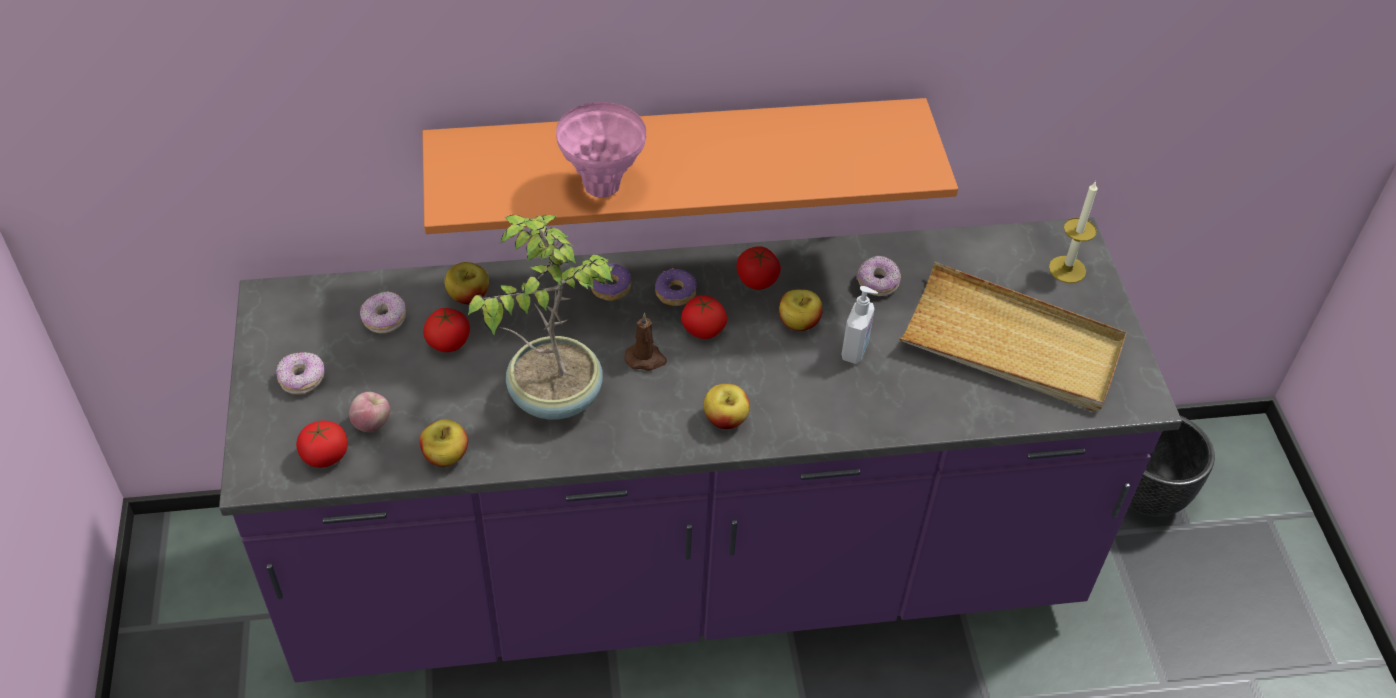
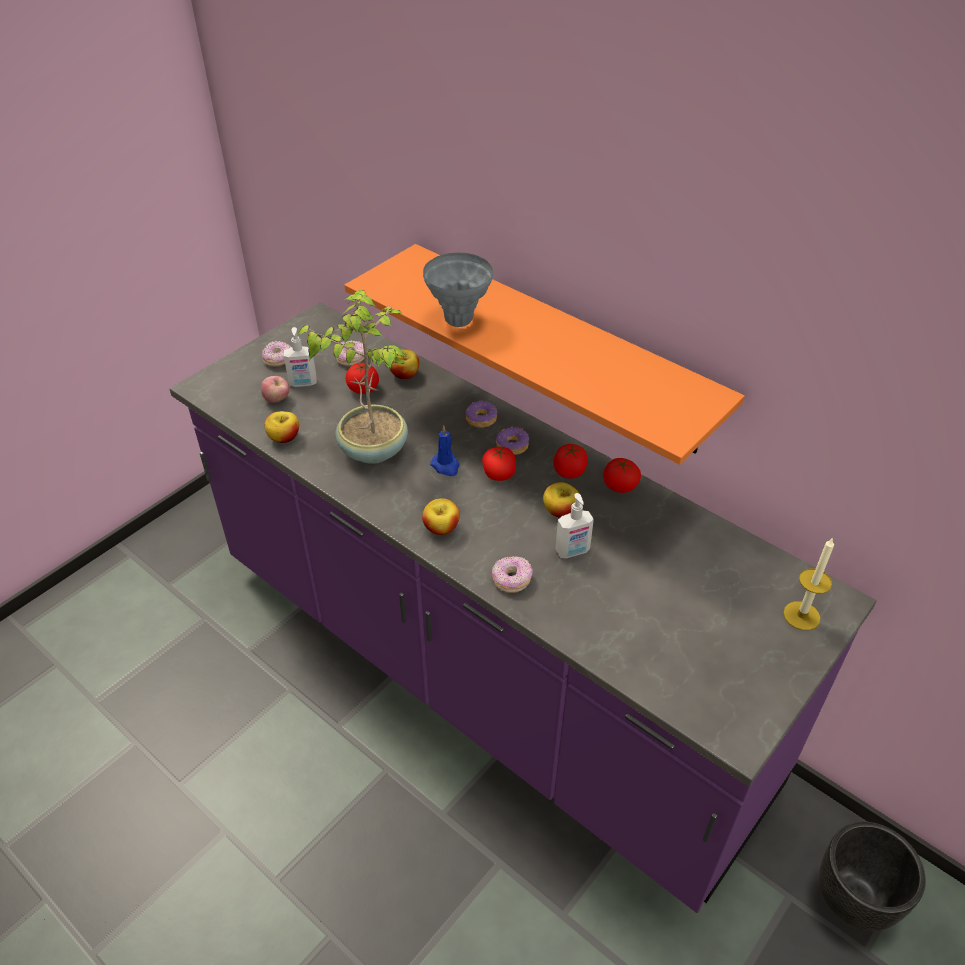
camera: 50 degrees right, 5 degrees down
tomato [296,421,348,468] -> tomato moved to [603,458,641,493]
pink vase [556,102,646,198] -> grey vase [423,253,493,327]
brown candle [625,313,667,371] -> blue candle [430,426,460,476]
donut [856,256,901,296] -> donut moved to [492,556,533,593]
beige tray [899,262,1127,411] -> none
none -> soap dispenser [284,327,317,387]

